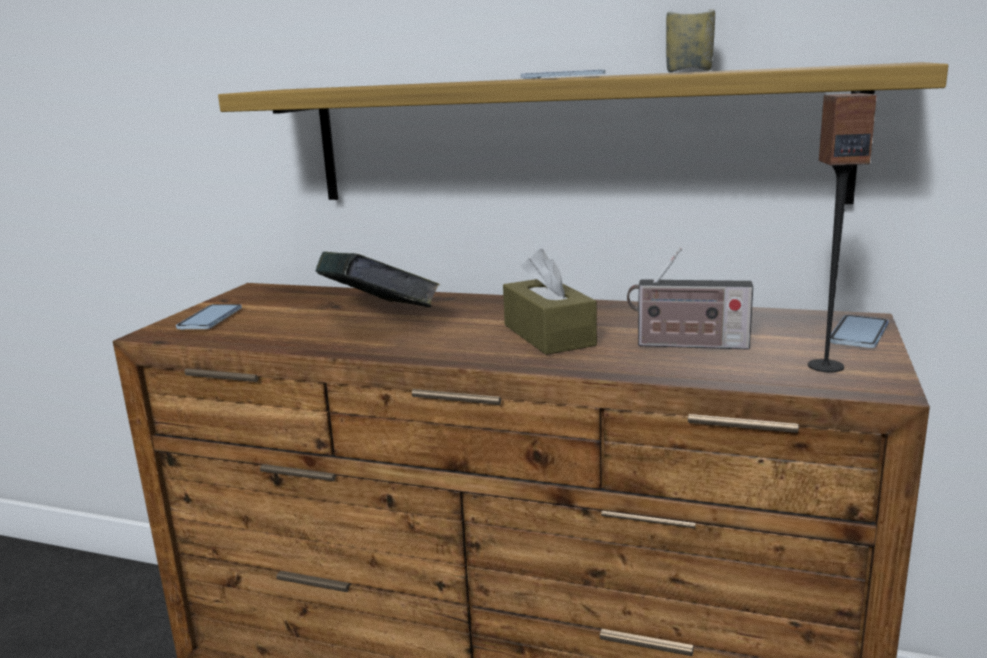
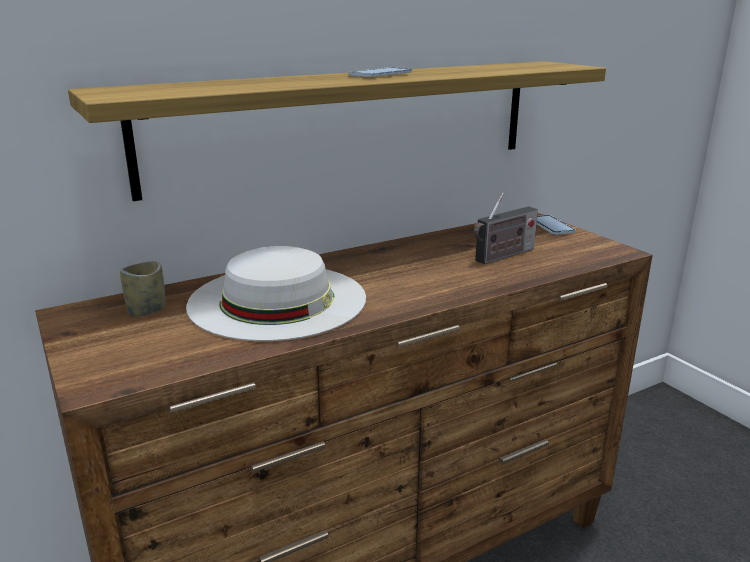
camera: 50 degrees left, 5 degrees up
phone [176,304,242,330] -> none
book [316,251,440,307] -> white hat [186,246,366,341]
brown tissue box [503,249,597,355] -> none
cup [666,9,715,73] -> cup moved to [120,261,166,317]
speaker [808,93,877,372] -> none

